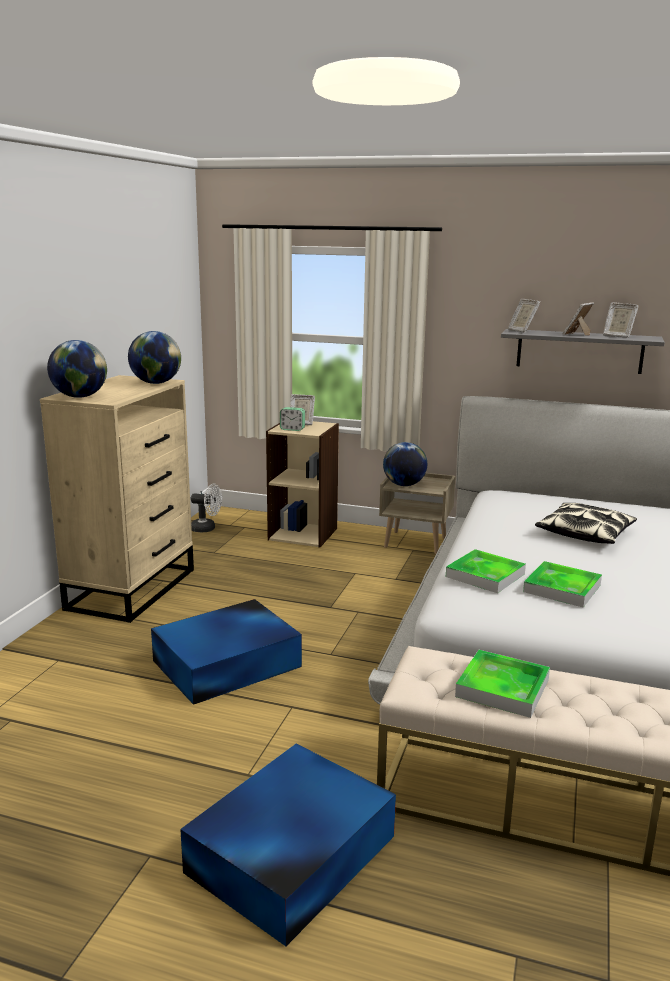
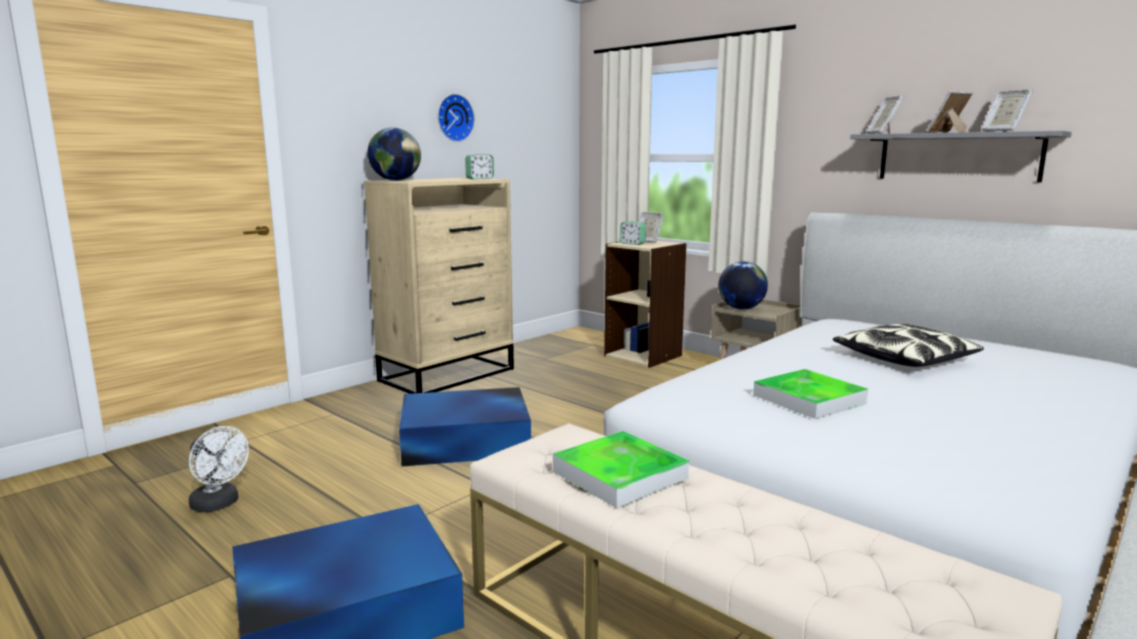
camera: 25 degrees right, 5 degrees down
globe [128,331,181,384] -> alarm clock [465,154,494,180]
white fan [191,484,222,532] -> white fan moved to [189,426,249,512]
tray [446,549,526,593] -> none
none -> wall clock [438,94,475,142]

